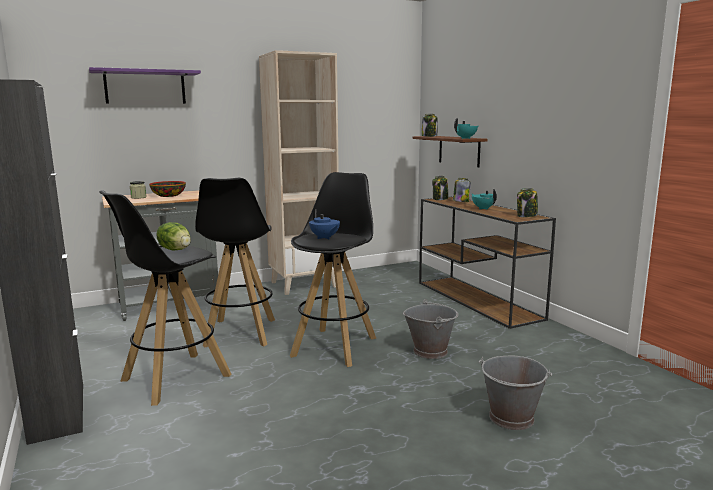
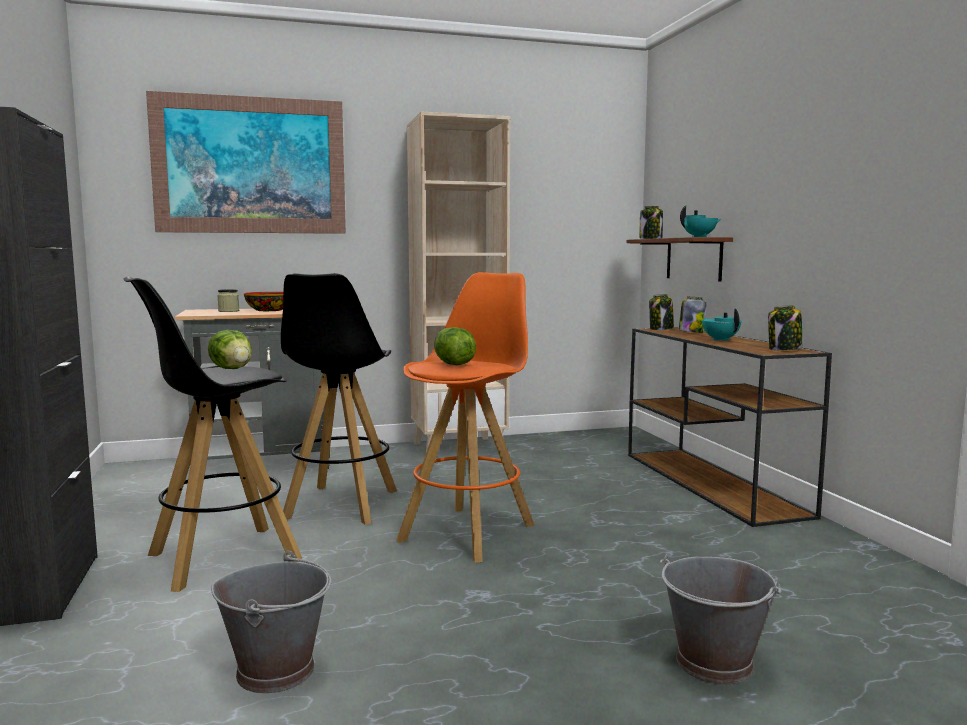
camera: 10 degrees right, 5 degrees down
purple shelf [89,67,201,104] -> picture [146,91,346,234]
black stool [290,172,376,367] -> orange stool [396,272,535,563]
blue teapot [309,209,340,239] -> lettuce [434,327,476,365]
grey bucket [403,299,459,359] -> grey bucket moved to [211,551,332,693]

